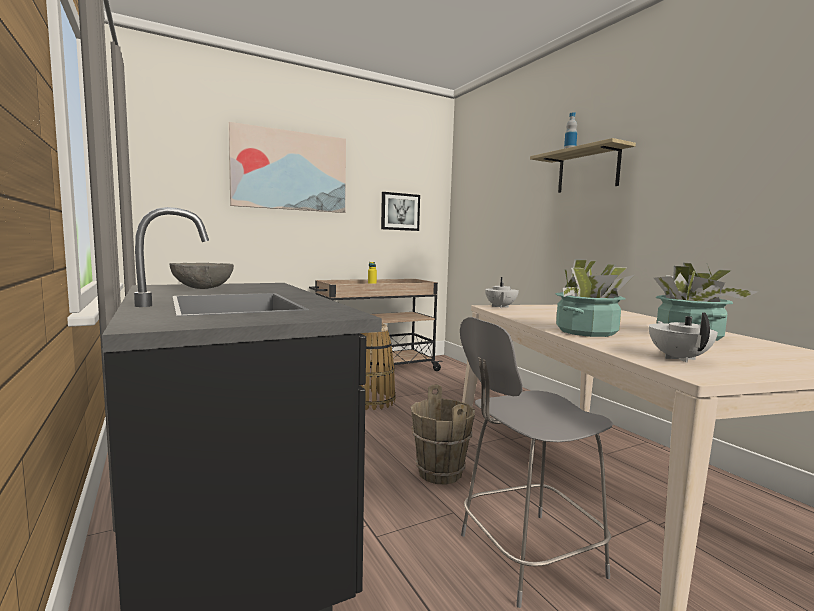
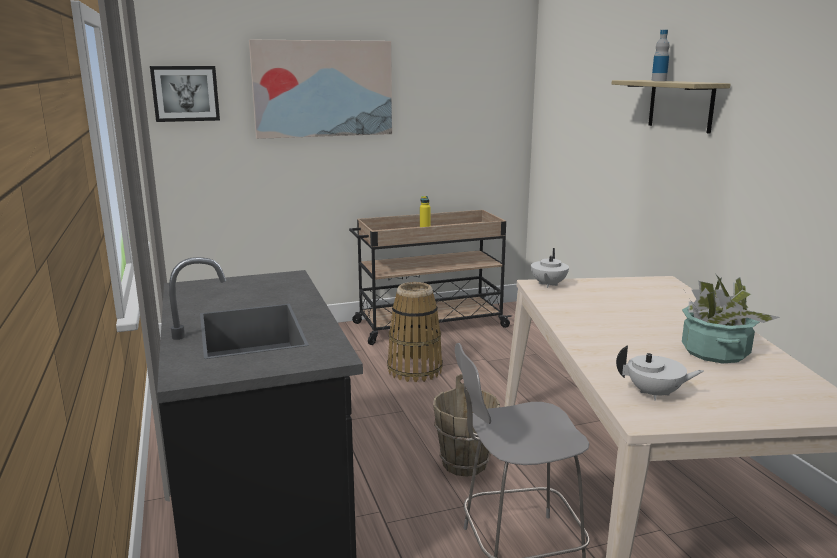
camera: 10 degrees right, 10 degrees up
grey bowl [169,263,234,289] -> none
picture [381,192,420,231] -> picture moved to [150,66,220,122]
potted plant [555,259,634,337] -> none
white teapot [649,312,718,362] -> white teapot turned 90 degrees clockwise [616,345,704,401]

